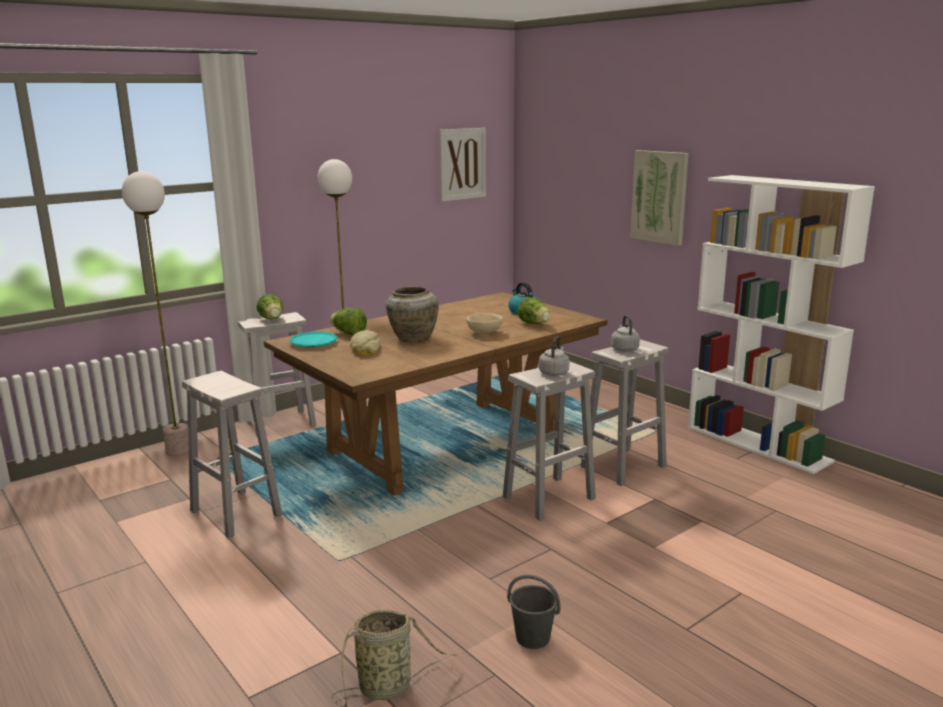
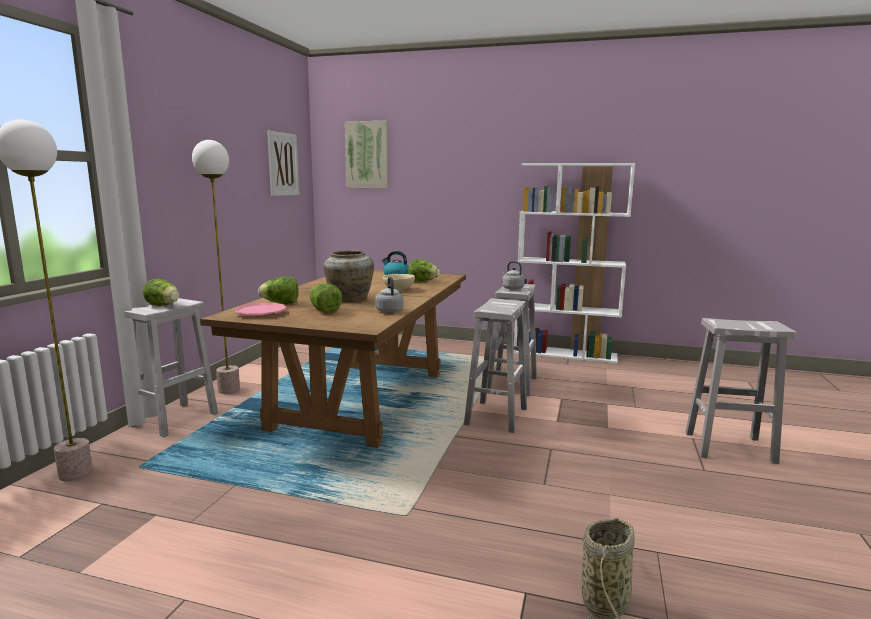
camera: 35 degrees left, 5 degrees down
white stool [182,371,282,538] -> white stool moved to [685,318,796,464]
turquoise plate [289,332,338,347] -> pink plate [235,303,287,316]
bread [350,330,381,356] -> lettuce [310,283,343,313]
grey bucket [507,574,560,649] -> none
grey kettle [539,336,569,376] -> grey kettle moved to [375,276,404,313]
picture [631,150,689,246] -> picture moved to [345,121,389,189]

